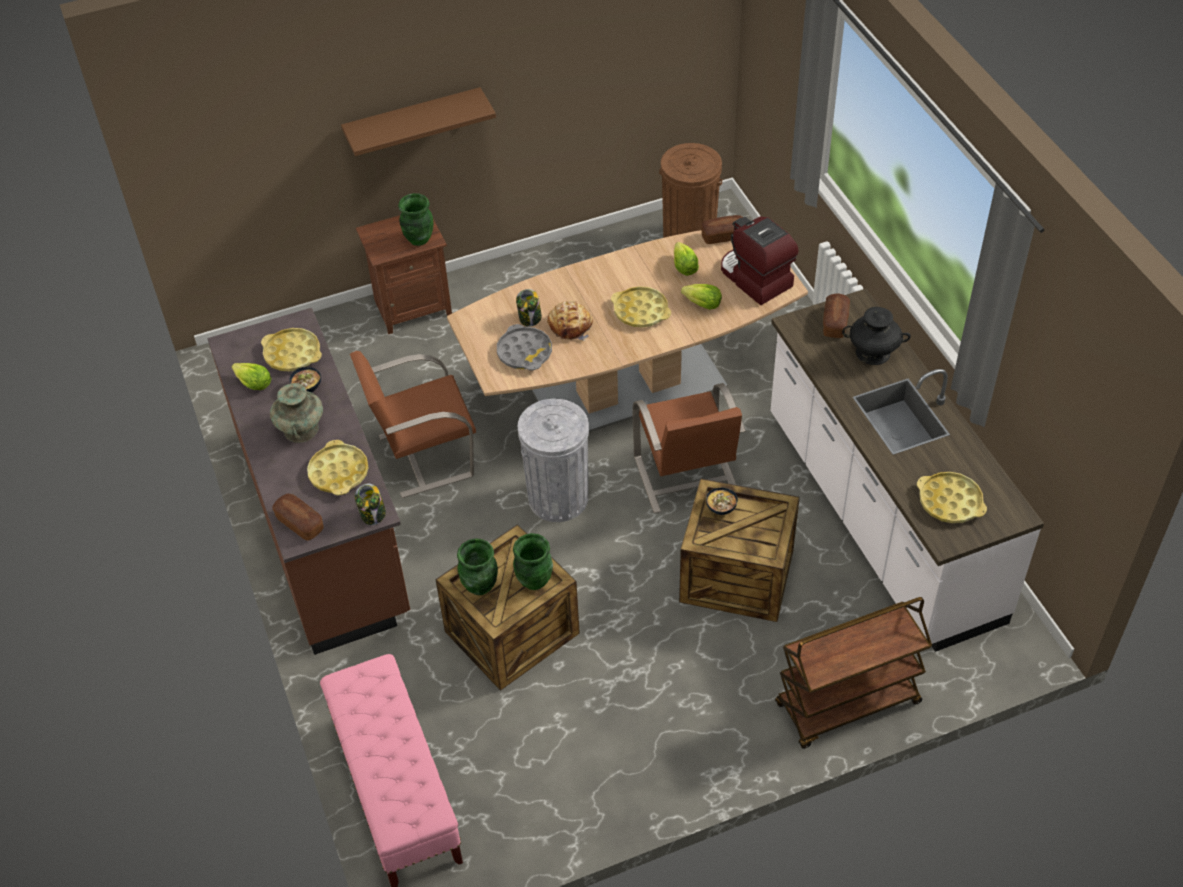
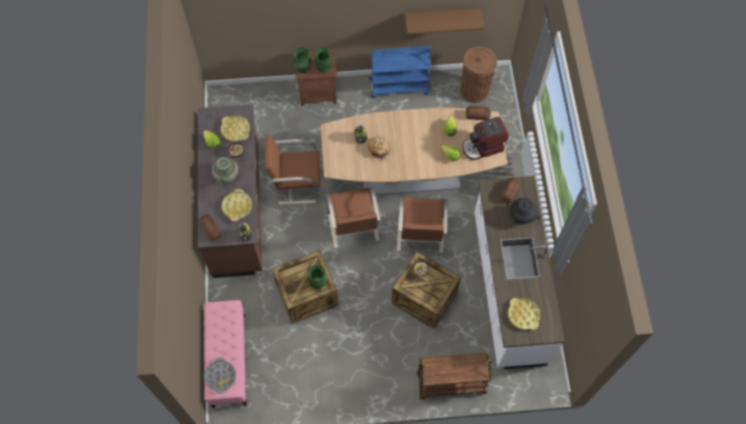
camera: 15 degrees right, 15 degrees up
brown shelf [341,87,496,156] -> brown shelf moved to [405,8,485,35]
green vase [457,538,498,595] -> green vase moved to [293,48,311,73]
grey tray [497,324,552,371] -> grey tray moved to [204,357,236,394]
grey trash can [518,399,589,522] -> brown chair [326,187,381,248]
yellow tray [611,286,671,328] -> none
coffee machine [721,217,799,305] -> coffee machine turned 90 degrees counterclockwise [463,117,509,160]
none -> blue cart [370,46,431,98]

